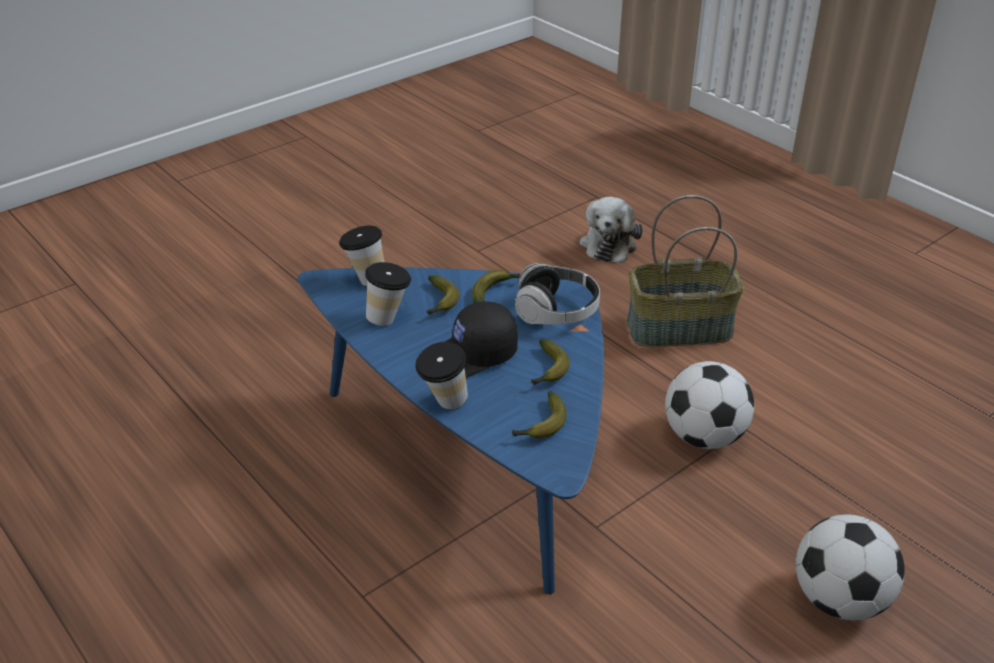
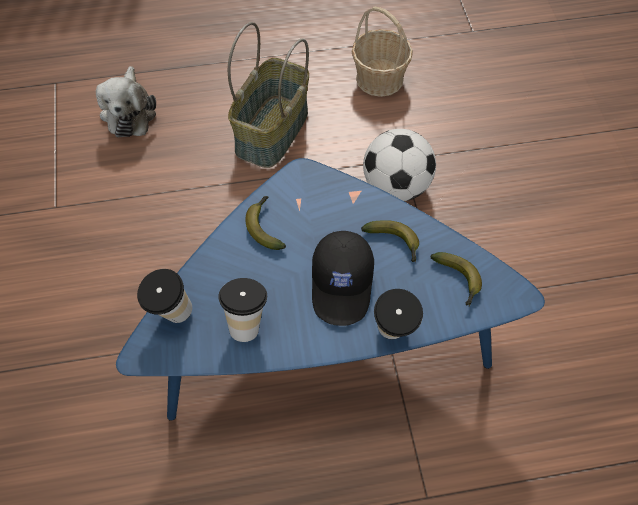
camera: 60 degrees left, 20 degrees up
banana [427,275,459,315] -> none
headphones [514,264,600,324] -> none
plush toy [580,197,643,263] -> plush toy turned 45 degrees clockwise [96,66,156,137]
football [796,515,905,620] -> none
none -> basket [352,6,413,97]

